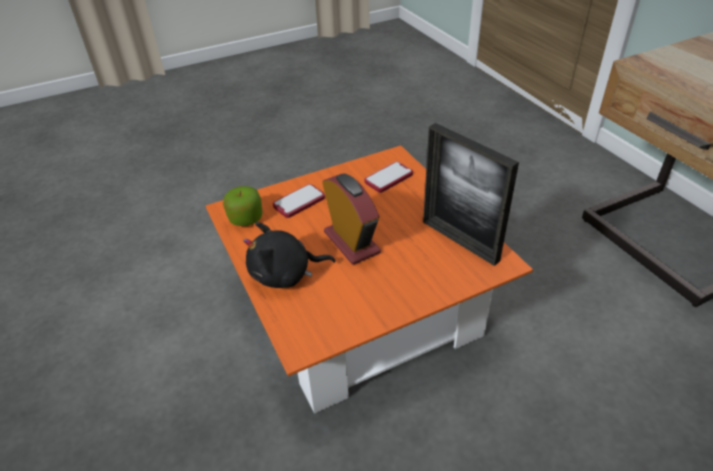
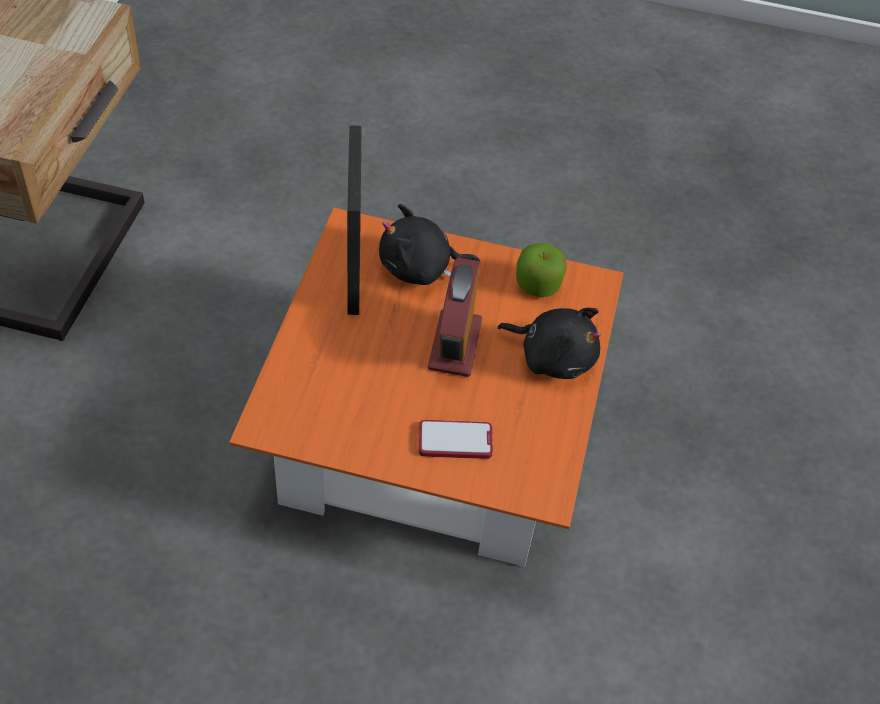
camera: 145 degrees left, 10 degrees up
apple [223,186,263,226] -> apple moved to [516,243,567,297]
phone [364,162,413,193] -> none
none -> black plush toy [379,204,481,285]

